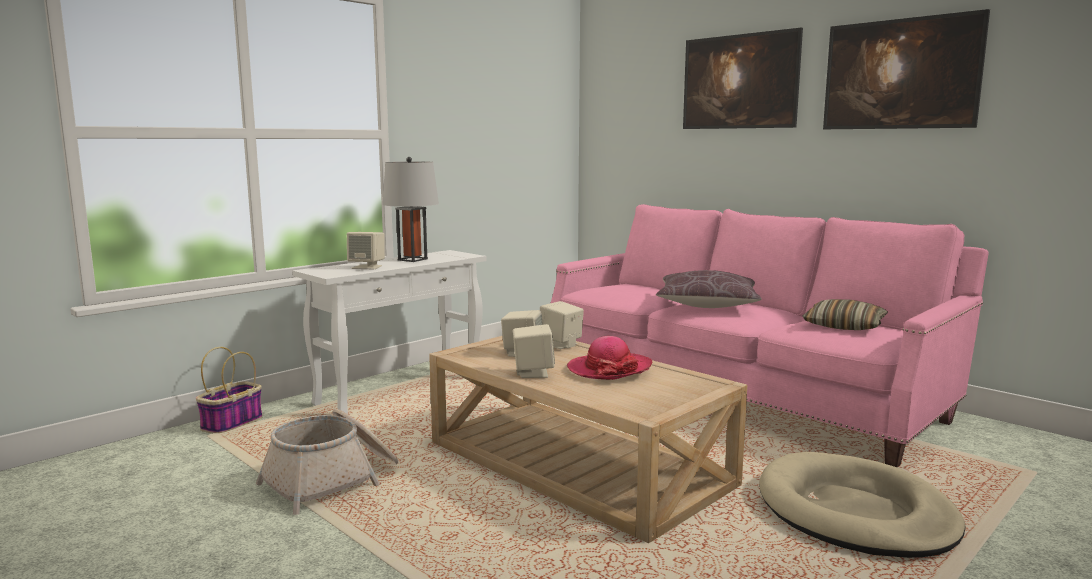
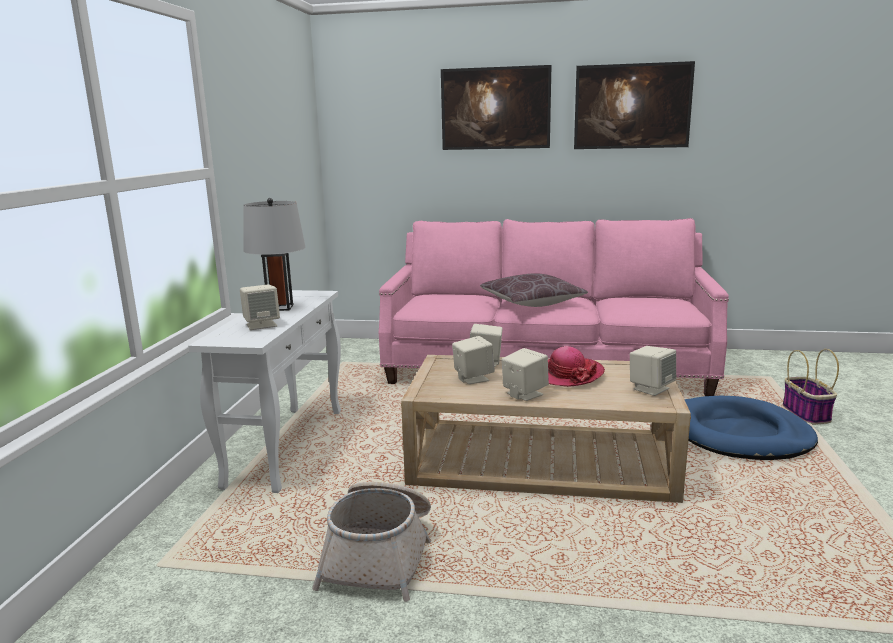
camera: 35 degrees left, 5 degrees up
basket [196,347,262,434] -> basket moved to [783,349,839,425]
beige dog bed [759,452,966,558] -> blue dog bed [685,396,818,460]
pillow [803,299,888,330] -> none
none -> beige speaker [630,346,676,396]

